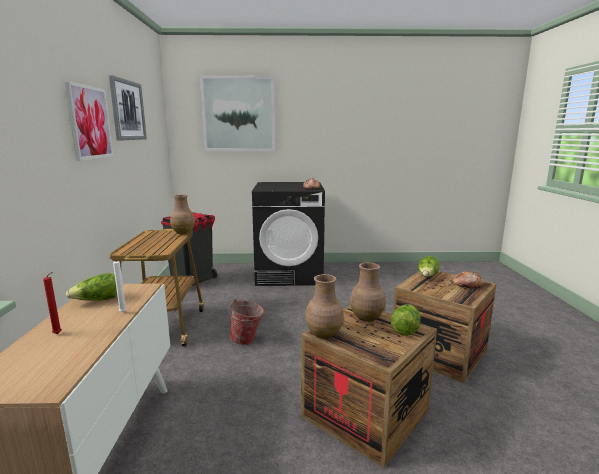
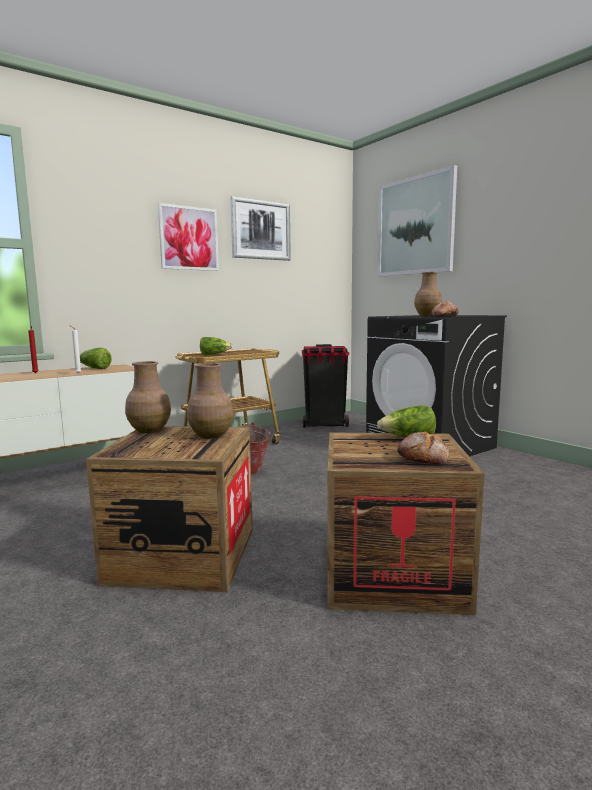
camera: 55 degrees right, 5 degrees down
brown vase [170,195,195,234] -> brown vase moved to [414,272,442,316]
lettuce [391,305,421,336] -> lettuce moved to [200,337,232,355]

